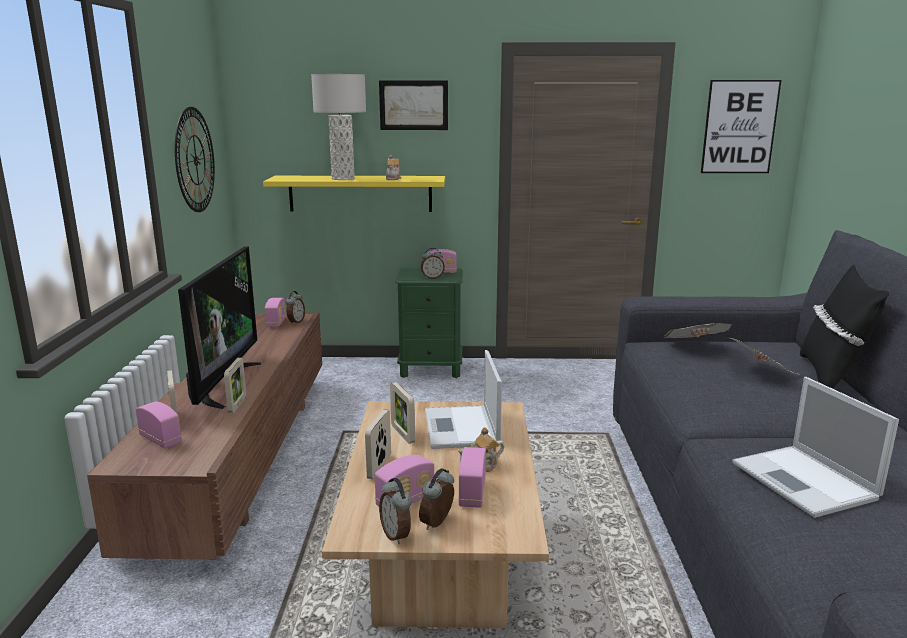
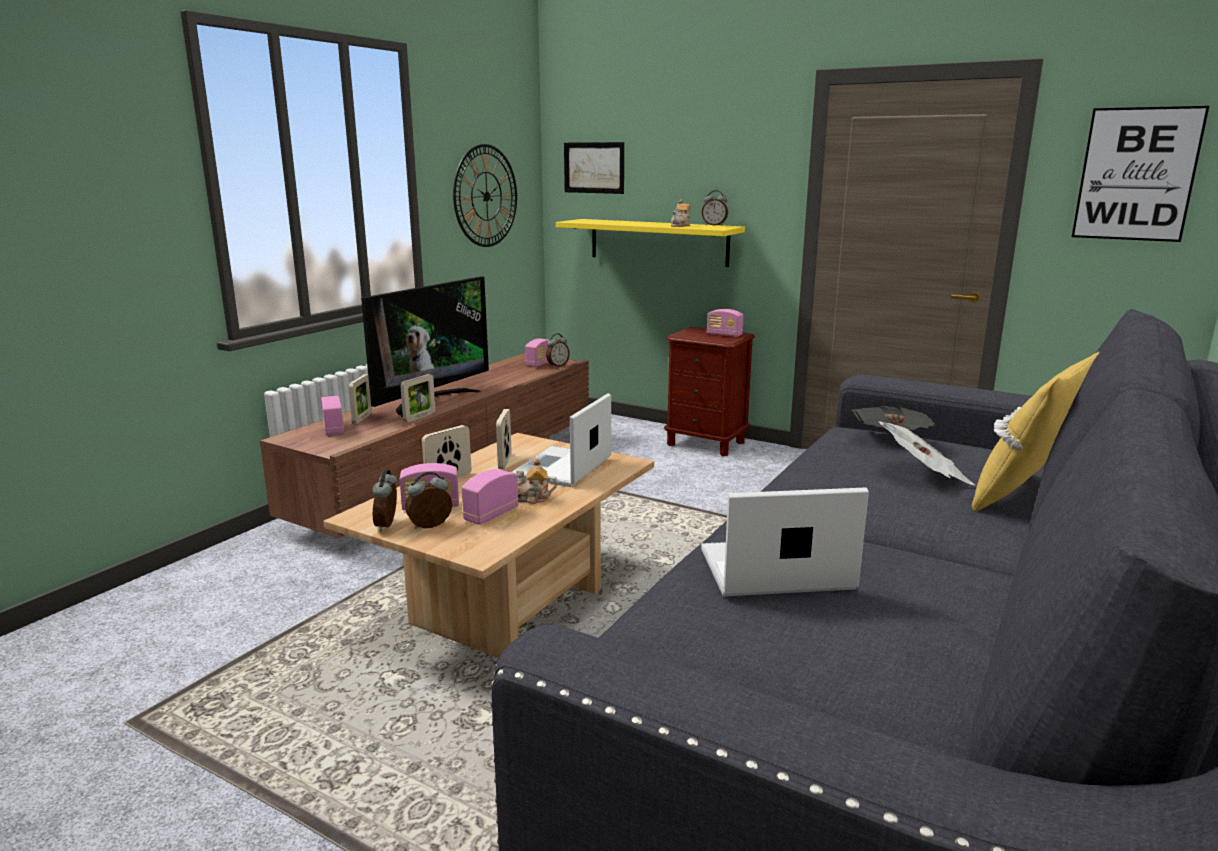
camera: 30 degrees right, 0 degrees up
white table lamp [311,74,366,180] -> none
picture [379,80,448,130] -> picture moved to [564,142,624,194]
green nightstand [395,268,463,378] -> brown nightstand [664,327,755,456]
alarm clock [421,248,445,279] -> alarm clock moved to [702,190,728,226]
laptop [732,377,899,518] -> laptop turned 75 degrees clockwise [701,487,869,597]
black pillow [800,265,889,389] -> yellow pillow [972,352,1100,512]

